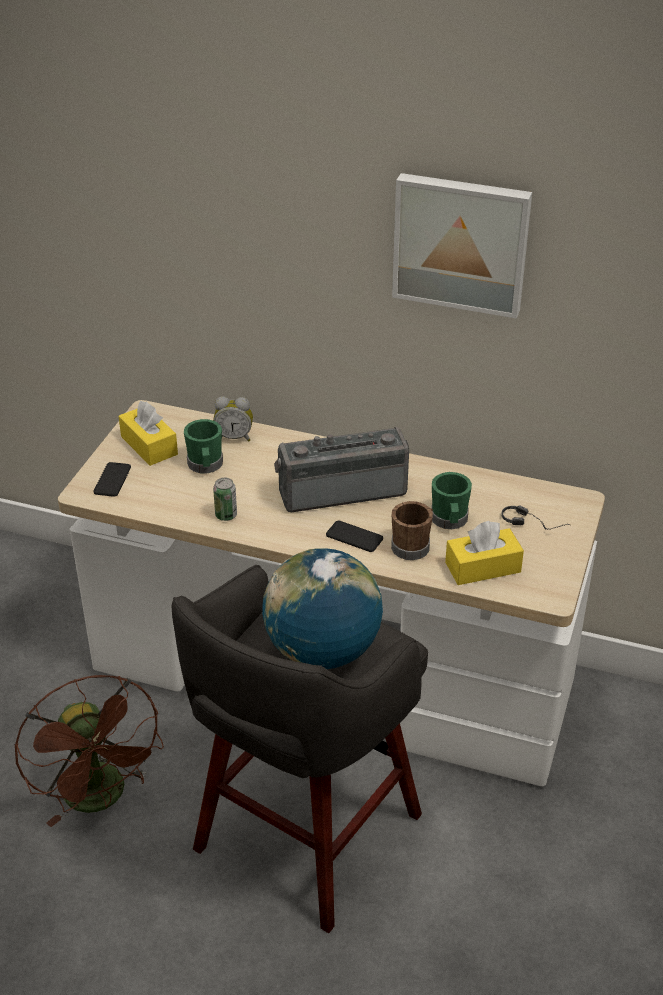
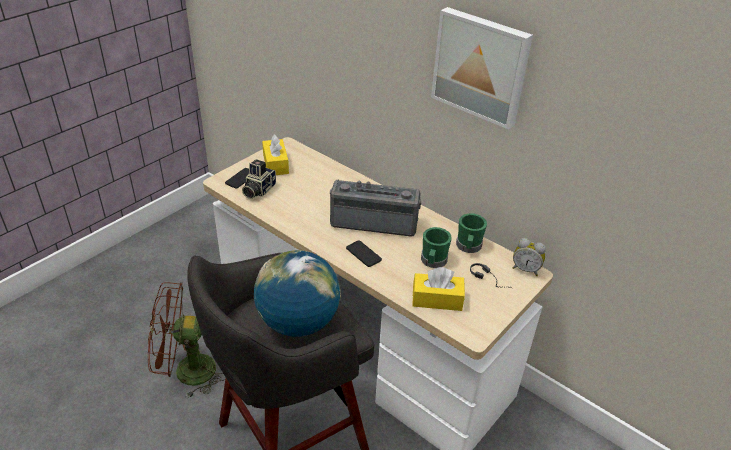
camera: 20 degrees right, 0 degrees up
brown fan [15,675,164,827] -> brown fan turned 90 degrees clockwise [148,282,225,398]
green mug [184,419,223,473] -> green mug moved to [456,213,487,253]
alarm clock [213,396,253,441] -> alarm clock moved to [513,238,546,276]
can [213,478,237,521] -> none
brown mug [391,501,433,560] -> none
none -> camera [242,159,276,199]

